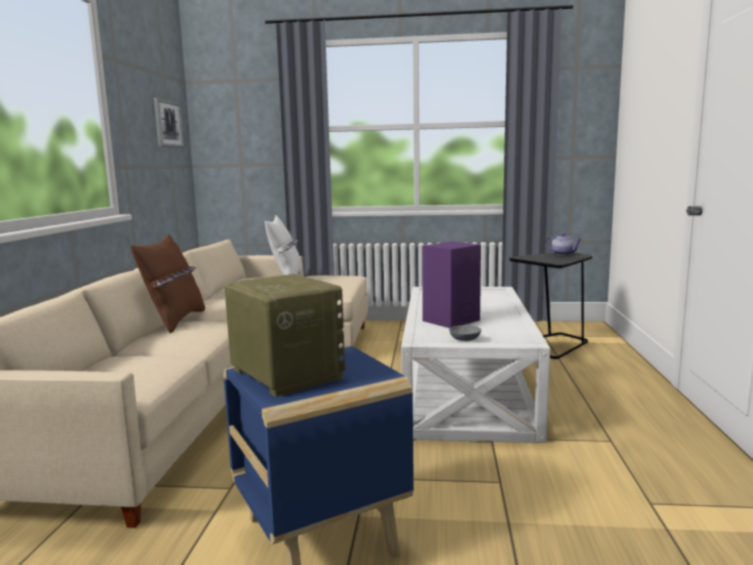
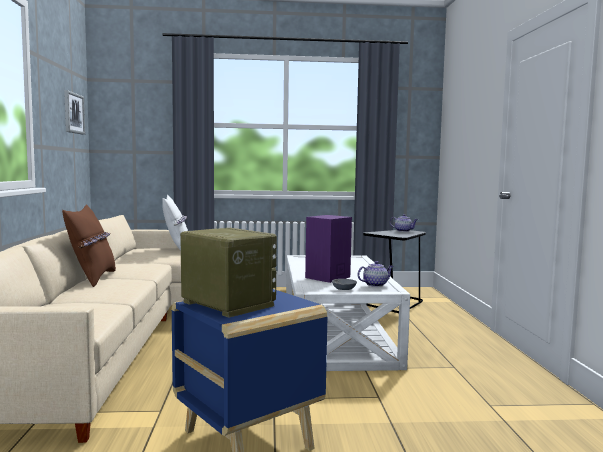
camera: 10 degrees left, 5 degrees down
none -> teapot [358,261,394,287]

